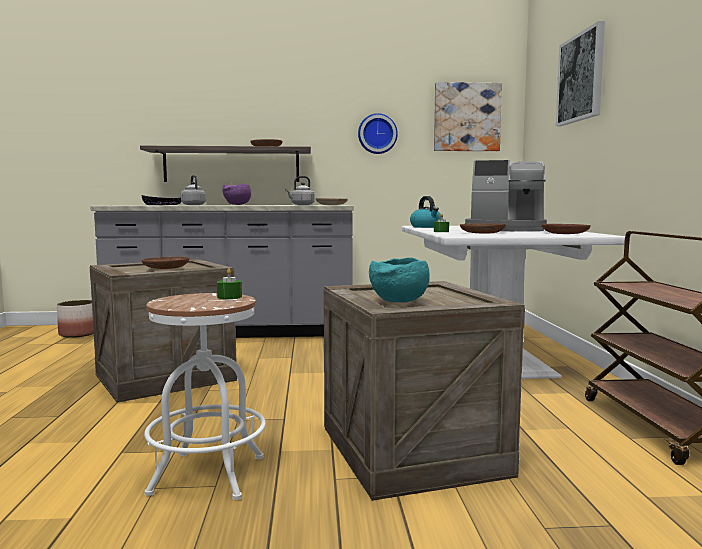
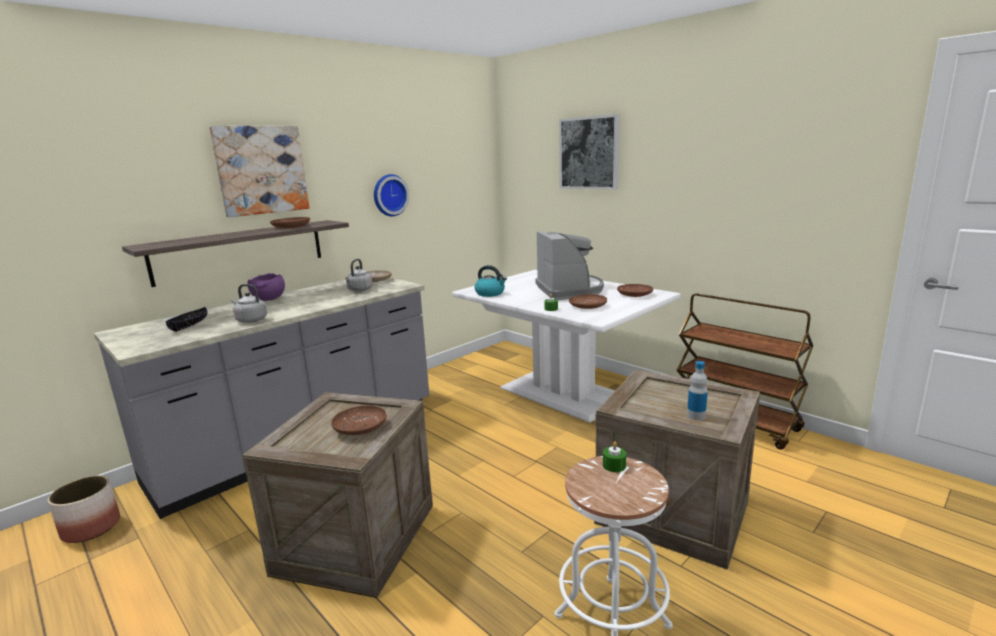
camera: 40 degrees left, 10 degrees up
turquoise bowl [369,257,430,302] -> bottle [687,361,708,420]
picture [434,82,502,151] -> picture moved to [209,126,309,217]
coffee machine [465,160,547,231] -> coffee machine turned 75 degrees counterclockwise [535,231,604,300]

